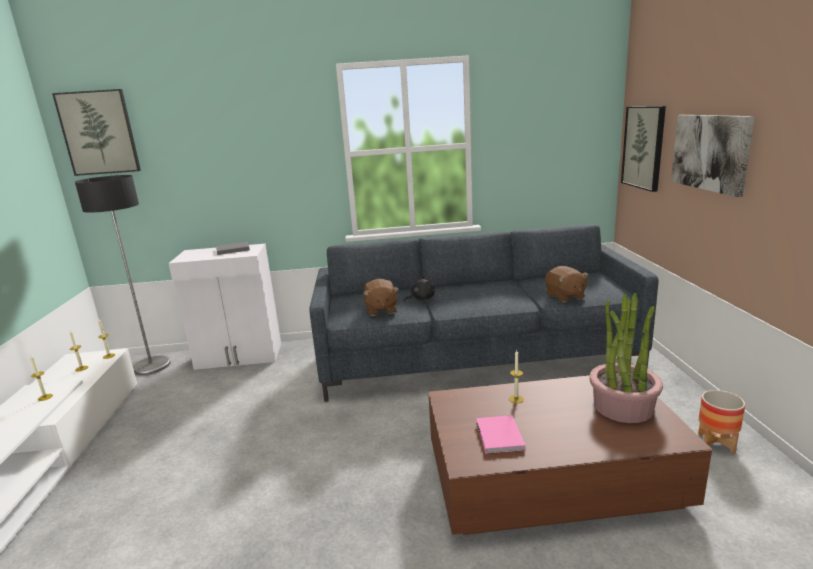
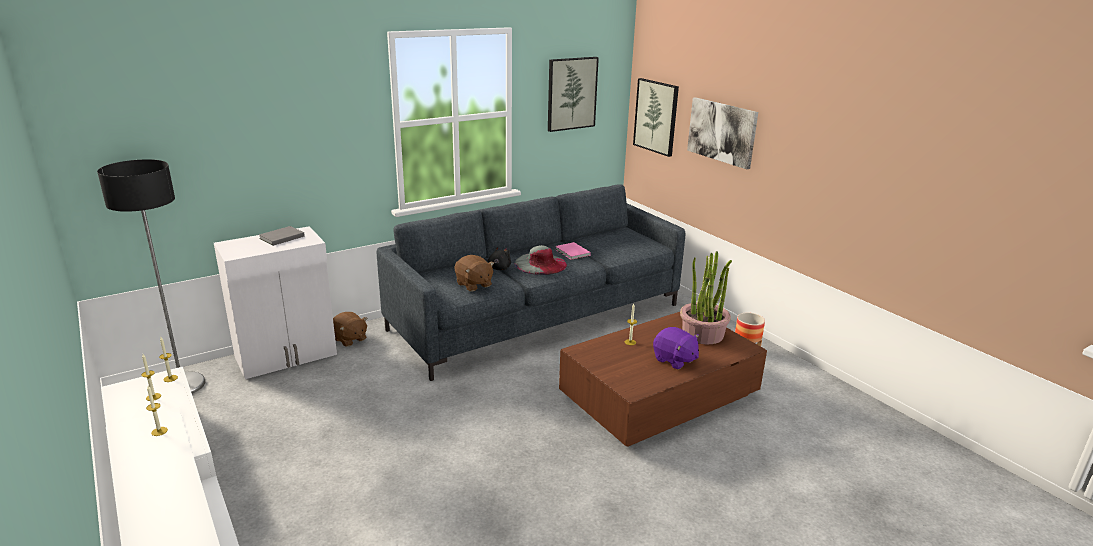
camera: 30 degrees left, 5 degrees up
picture [52,89,141,176] -> picture moved to [548,57,599,132]
pink book [476,415,525,454] -> pink book moved to [555,242,591,260]
brown plush toy [545,266,589,303] -> brown plush toy moved to [333,312,368,347]
none -> grey hat [515,245,567,275]
none -> purple plush toy [653,327,699,370]

